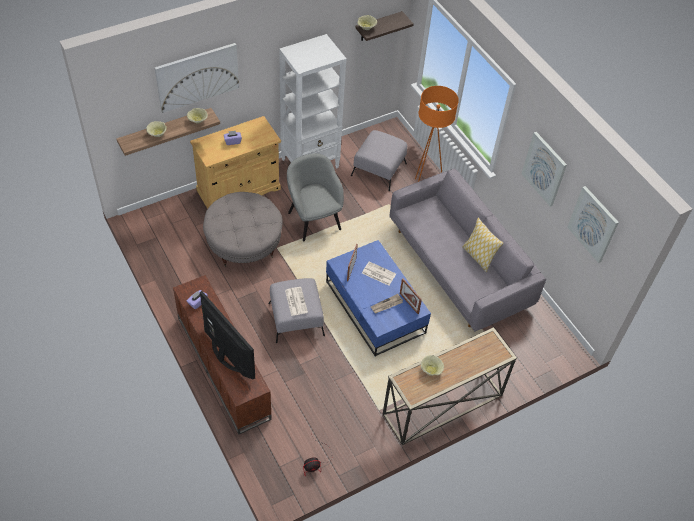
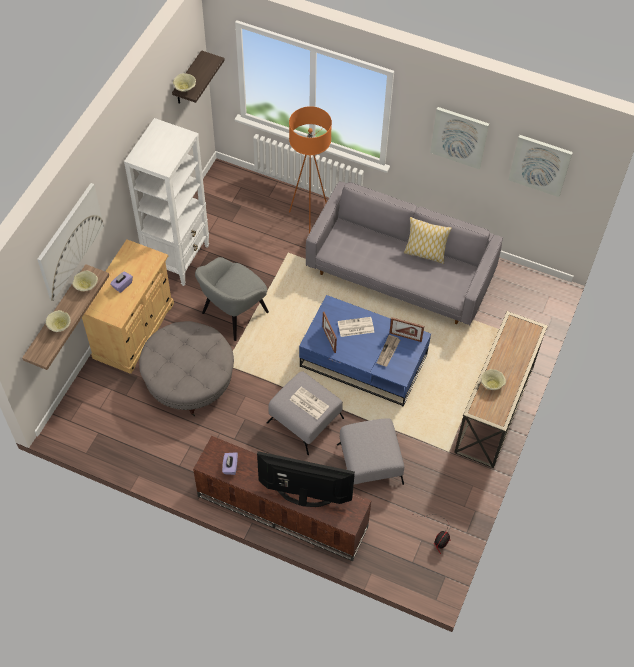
camera: 35 degrees left, 5 degrees up
grey armchair [287,153,344,242] -> grey armchair turned 75 degrees counterclockwise [195,257,269,341]
grey ottoman [351,130,407,191] -> grey ottoman moved to [337,418,404,485]

